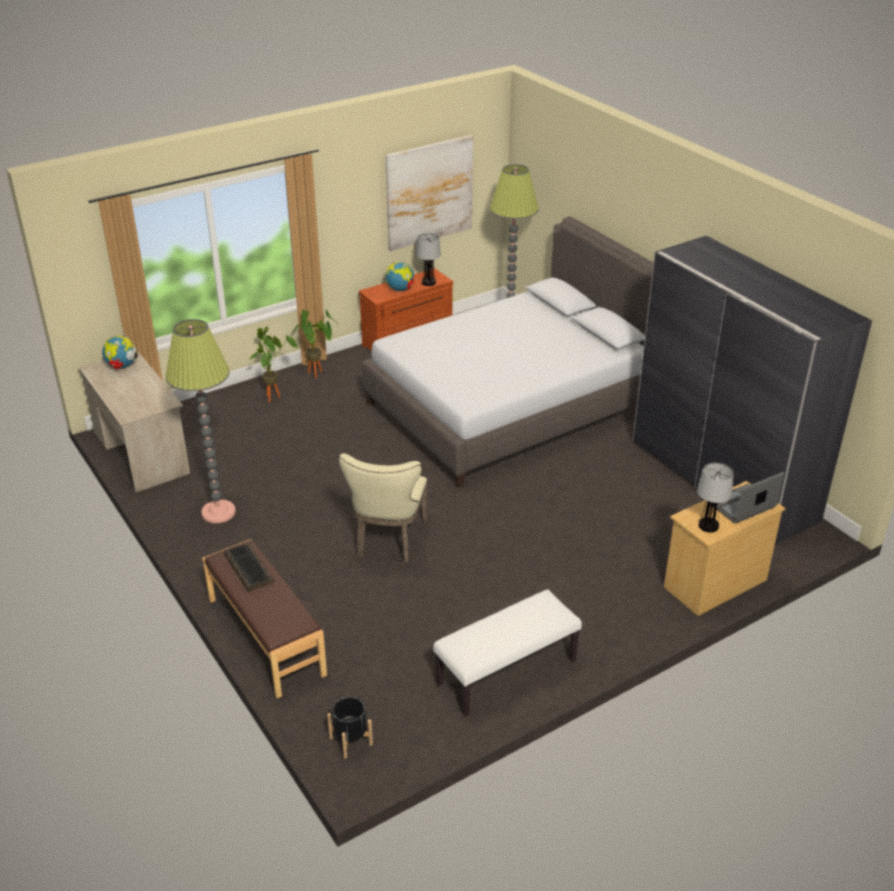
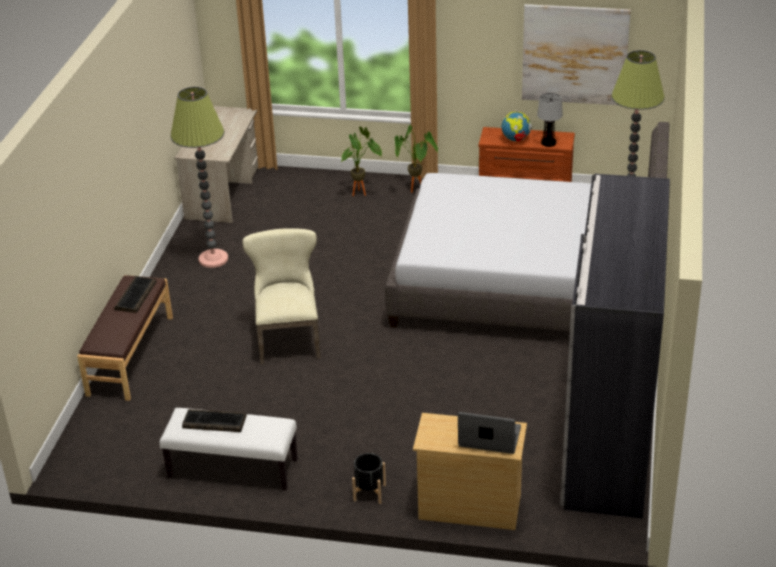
camera: 45 degrees right, 0 degrees up
globe [102,334,138,369] -> none
black planter [327,697,373,759] -> black planter moved to [352,453,386,504]
beige chair [339,453,428,562] -> beige chair turned 120 degrees clockwise [242,228,321,364]
table lamp [697,463,734,533] -> none
none -> keyboard [182,409,247,432]

